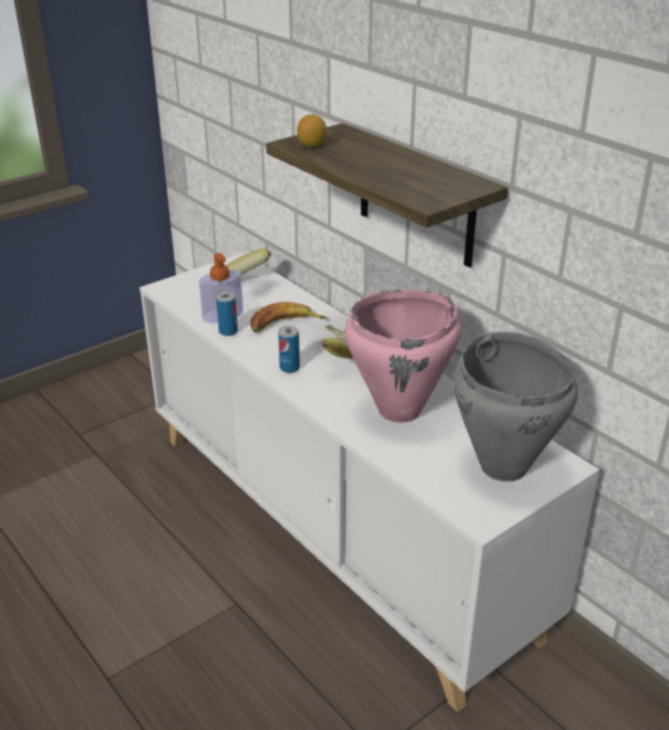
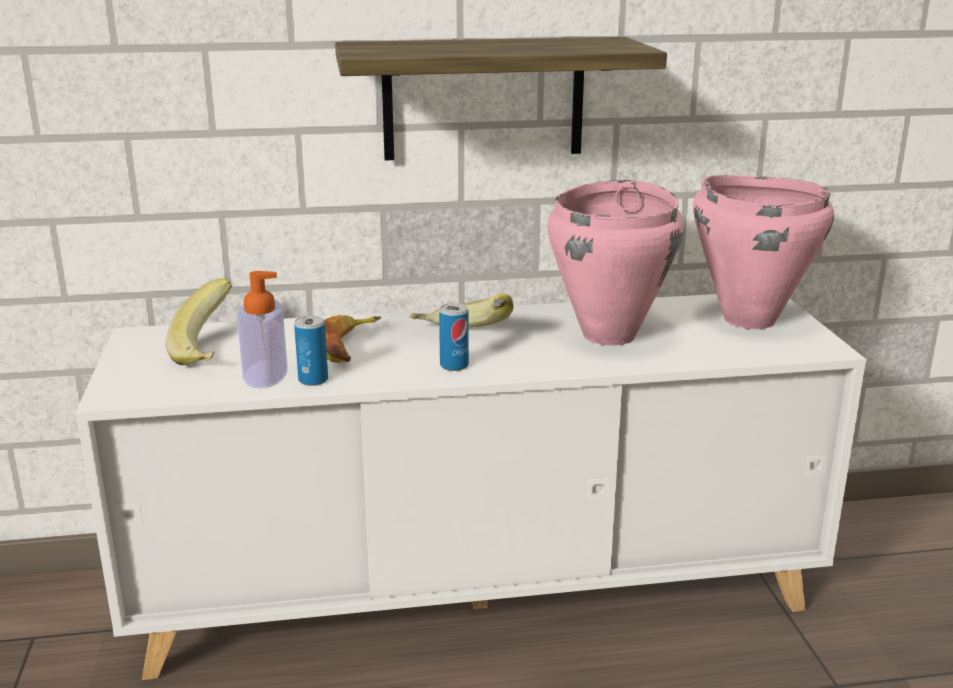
camera: 60 degrees left, 10 degrees down
lemon [297,114,327,147] -> none
grey cooking pot [453,332,578,482] -> pink cooking pot [693,175,834,329]

